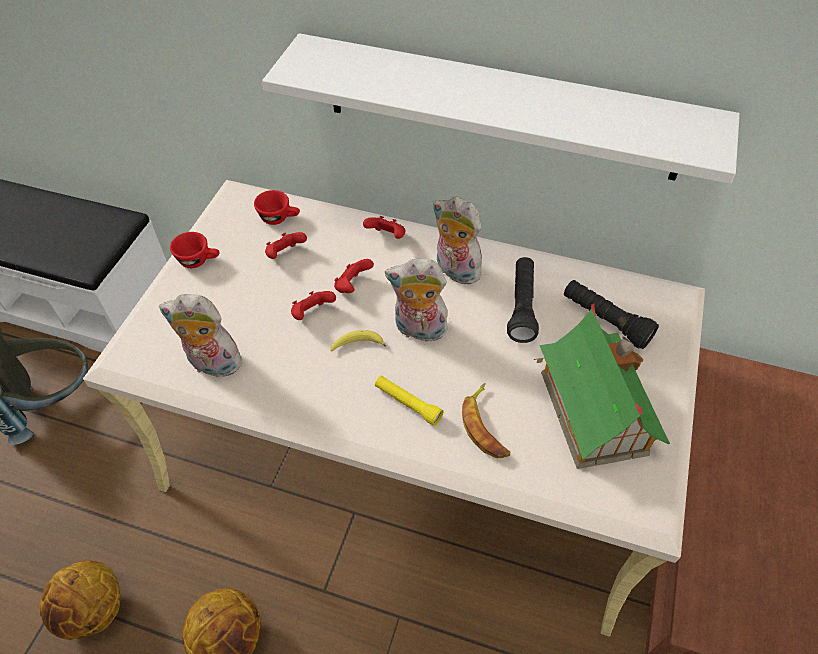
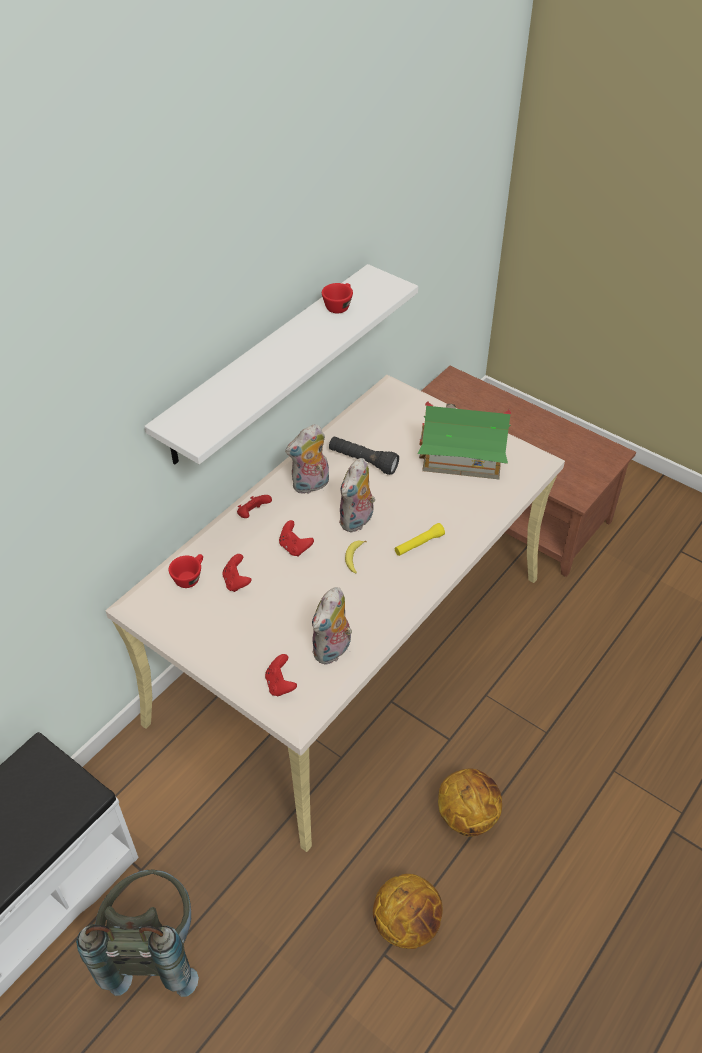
camera: 70 degrees left, 5 degrees down
red cup [170,232,220,268] -> red cup moved to [322,283,353,313]
red game controller [291,291,336,320] -> red game controller moved to [265,654,297,697]
banana [462,383,510,458] -> none
black flashlight [564,280,659,349] -> none

